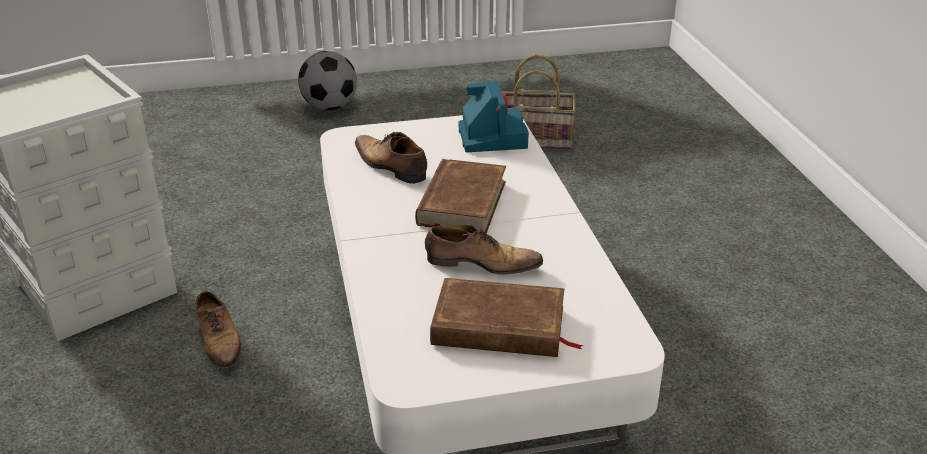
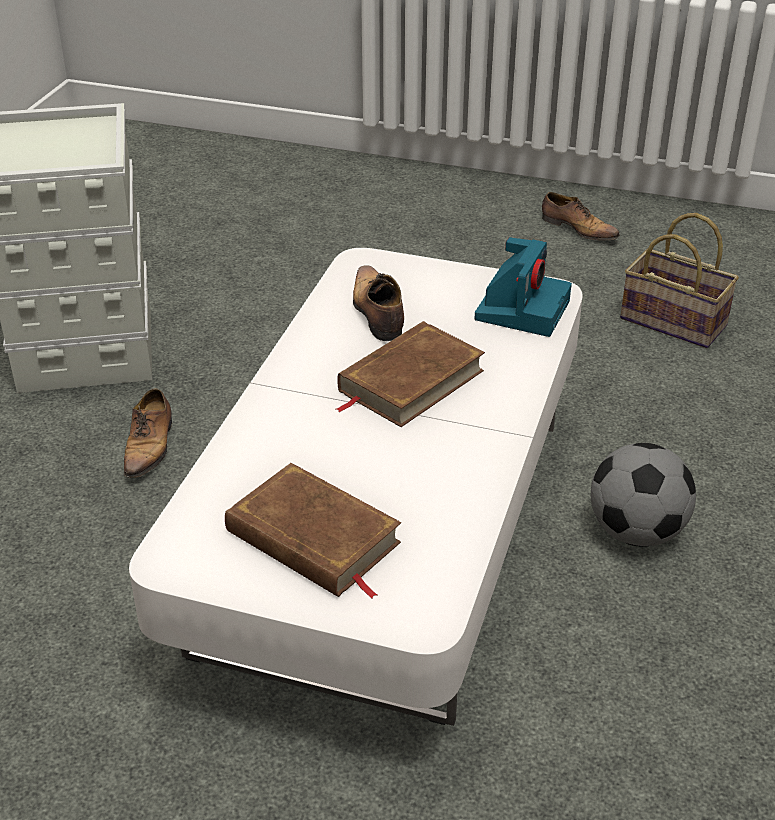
camera: 30 degrees right, 5 degrees up
football [298,51,357,110] -> football moved to [591,443,696,547]
shoe [425,224,543,275] -> shoe moved to [542,192,620,240]

